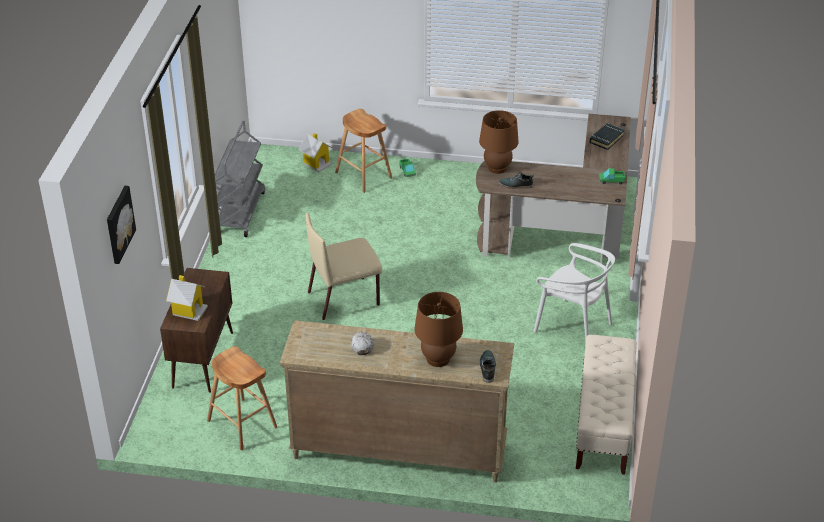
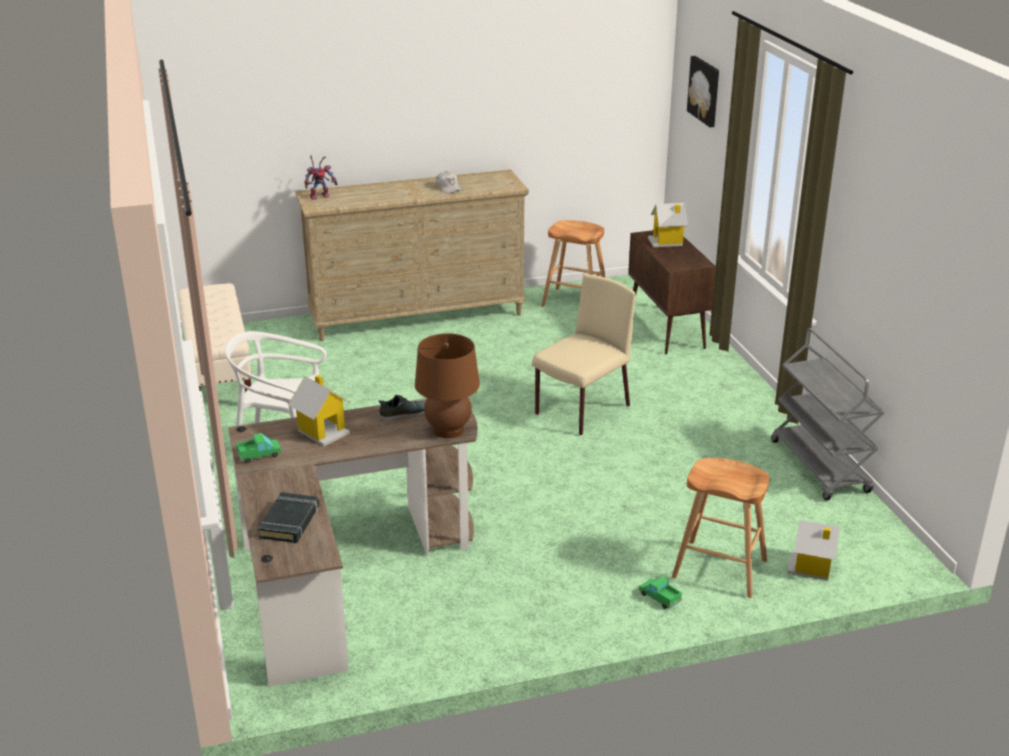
camera: 155 degrees right, 10 degrees down
brown table lamp [414,292,463,367] -> none
shoe [480,350,496,383] -> toy robot [305,155,338,200]
none -> toy house [288,375,350,446]

